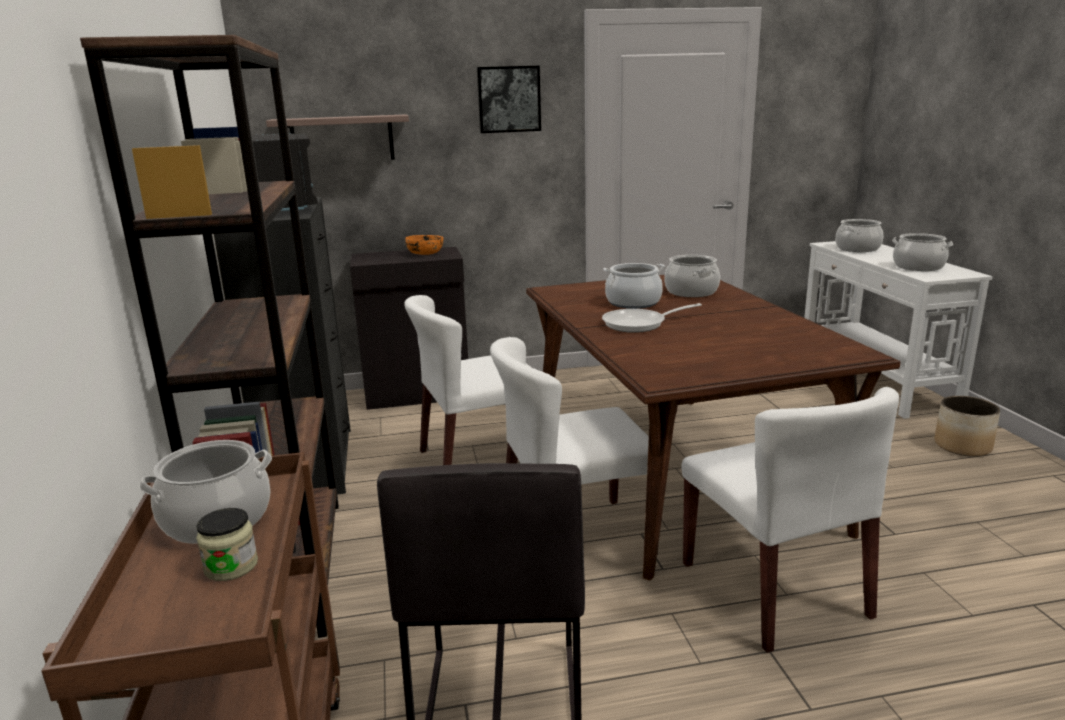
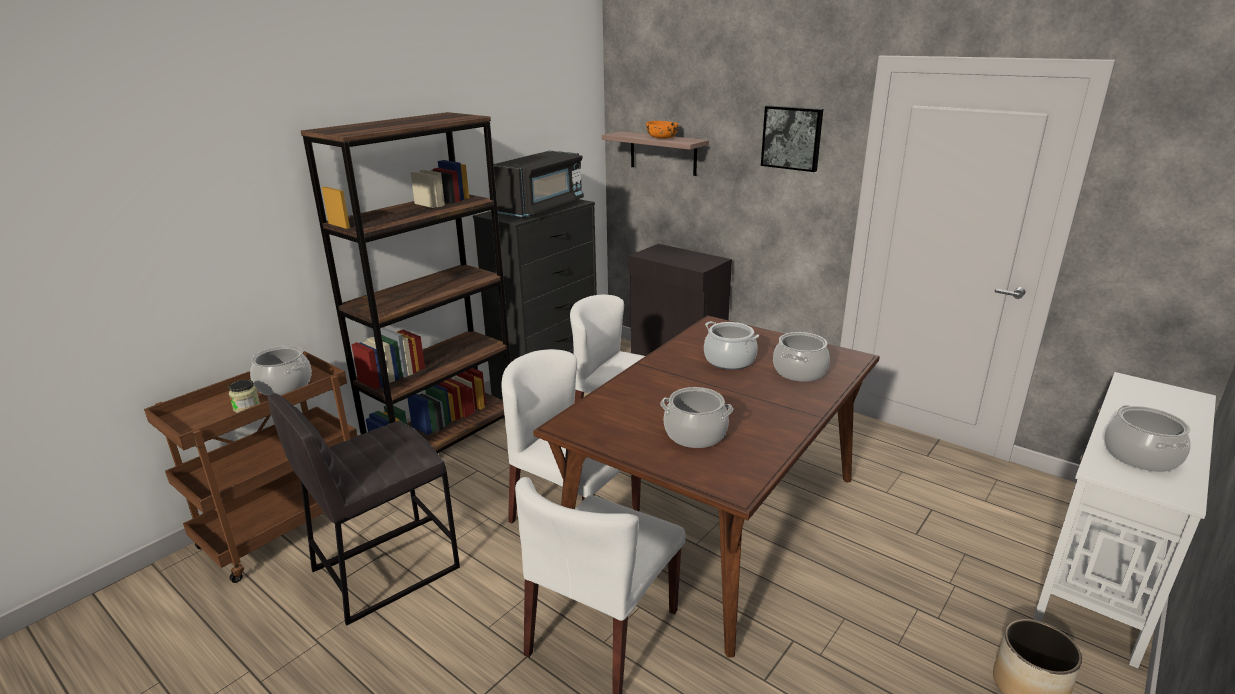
camera: 50 degrees right, 5 degrees up
orange bowl [405,235,443,255] -> orange bowl moved to [646,121,679,139]
frying pan [602,303,702,333] -> none
cooking pot [835,219,883,252] -> cooking pot moved to [660,387,733,448]

